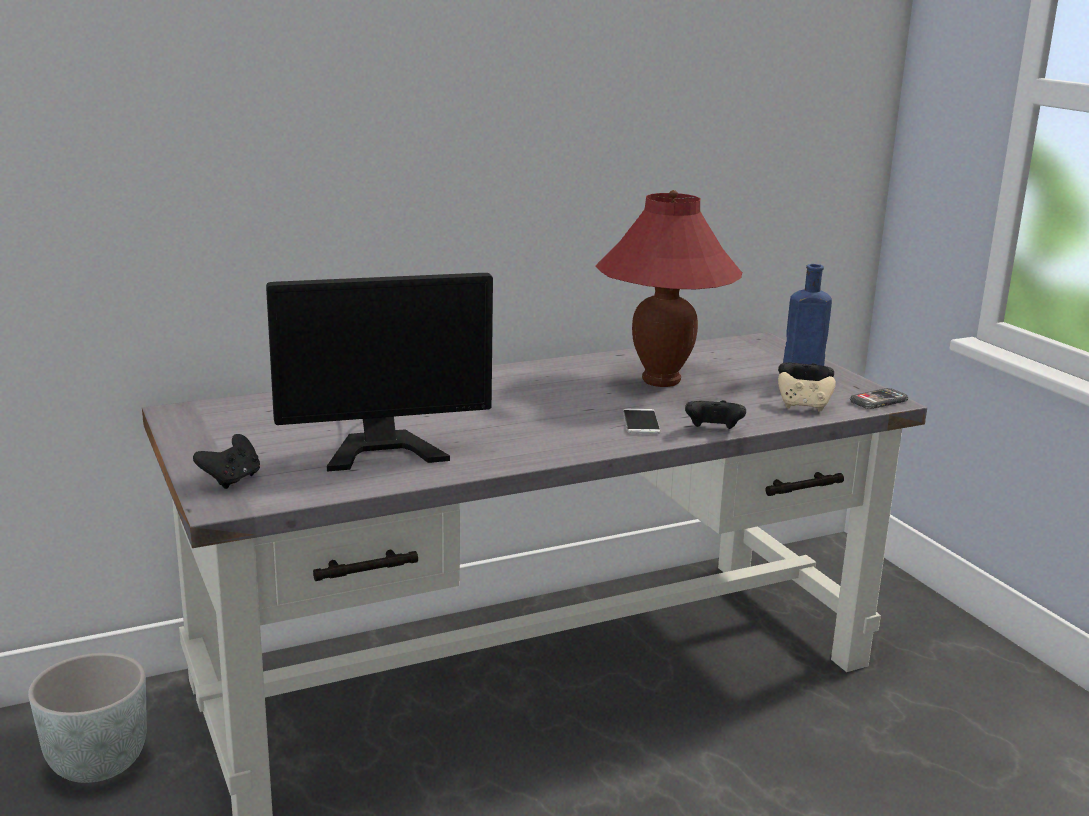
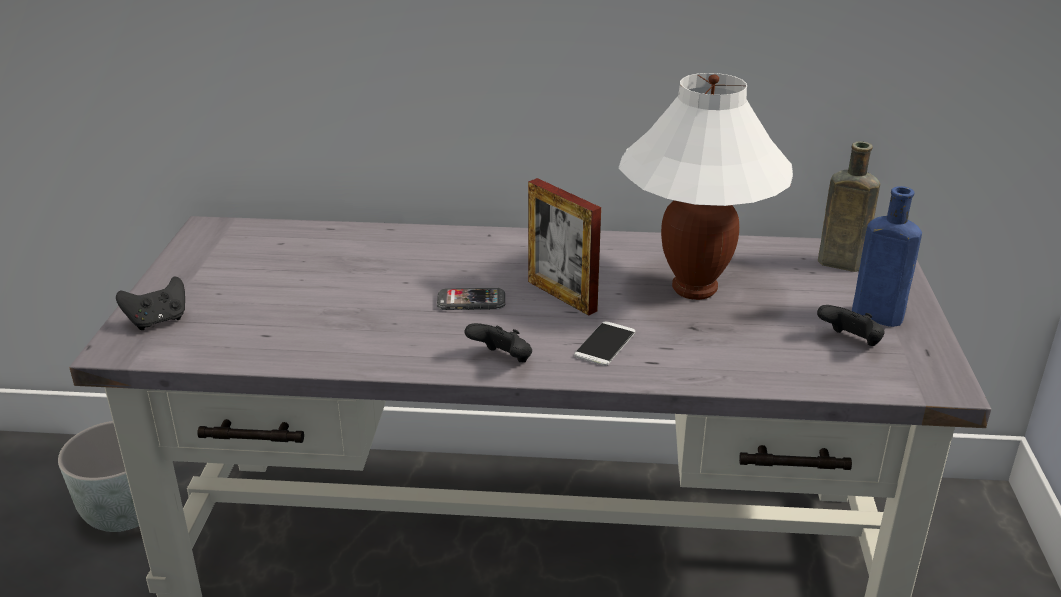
camera: 30 degrees right, 10 degrees up
monitor [266,273,493,472] -> none
red table lamp [595,190,742,387] -> white table lamp [618,73,793,300]
black game controller [685,400,746,429] -> black game controller moved to [465,323,532,362]
beige game controller [778,372,836,412] -> none
phone [850,388,908,409] -> phone moved to [437,288,505,310]
none -> picture frame [528,178,601,316]
none -> brown bottle [818,142,880,272]

